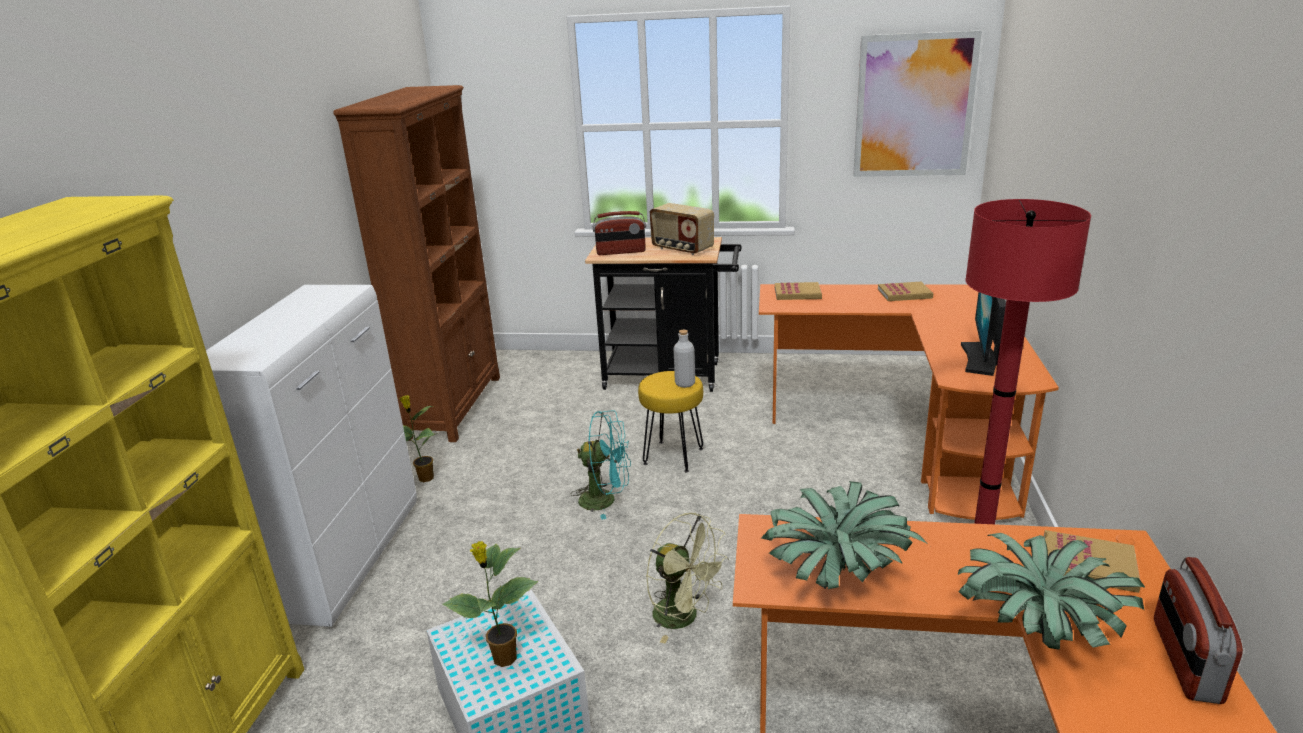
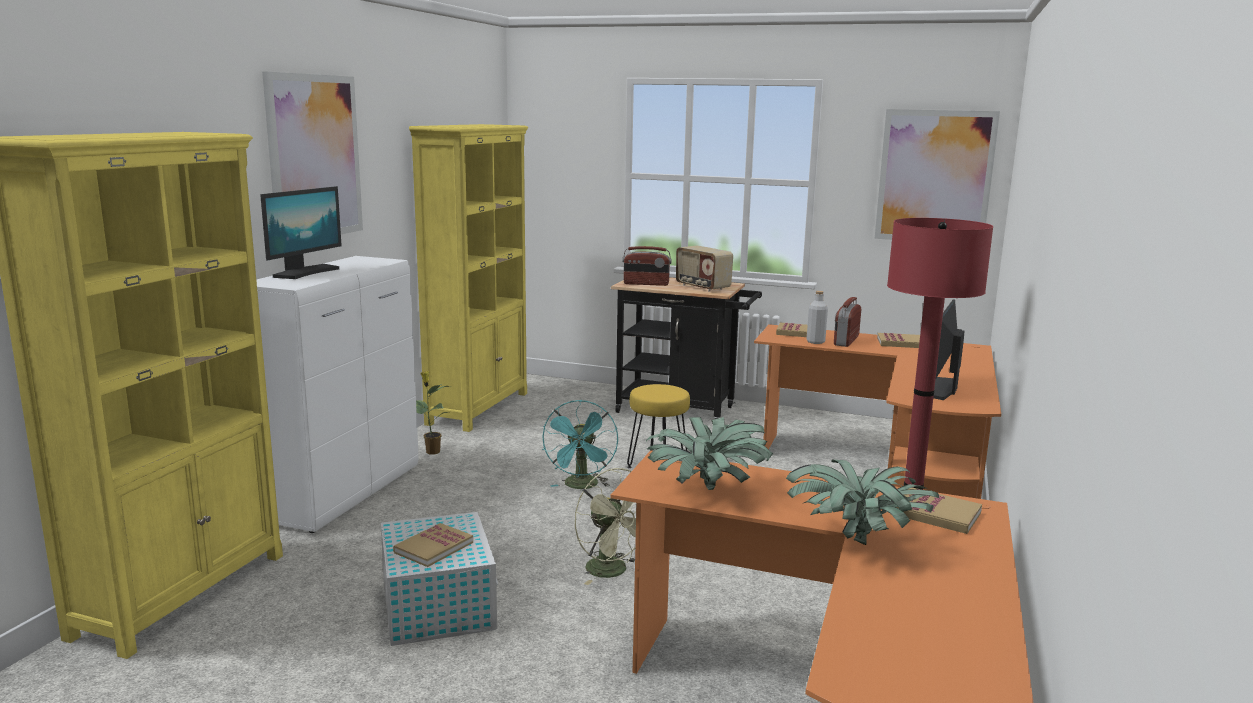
camera: 10 degrees right, 10 degrees down
brown bookcase [334,85,500,442] -> yellow bookcase [409,124,528,432]
potted plant [442,541,538,667] -> book [393,523,473,567]
turquoise fan [570,410,631,520] -> turquoise fan turned 75 degrees clockwise [542,400,618,489]
grey bottle [674,330,695,388] -> grey bottle moved to [807,291,828,344]
radio [1154,557,1243,704] -> radio moved to [834,297,861,347]
none -> monitor [260,186,342,279]
none -> picture [262,72,363,234]

